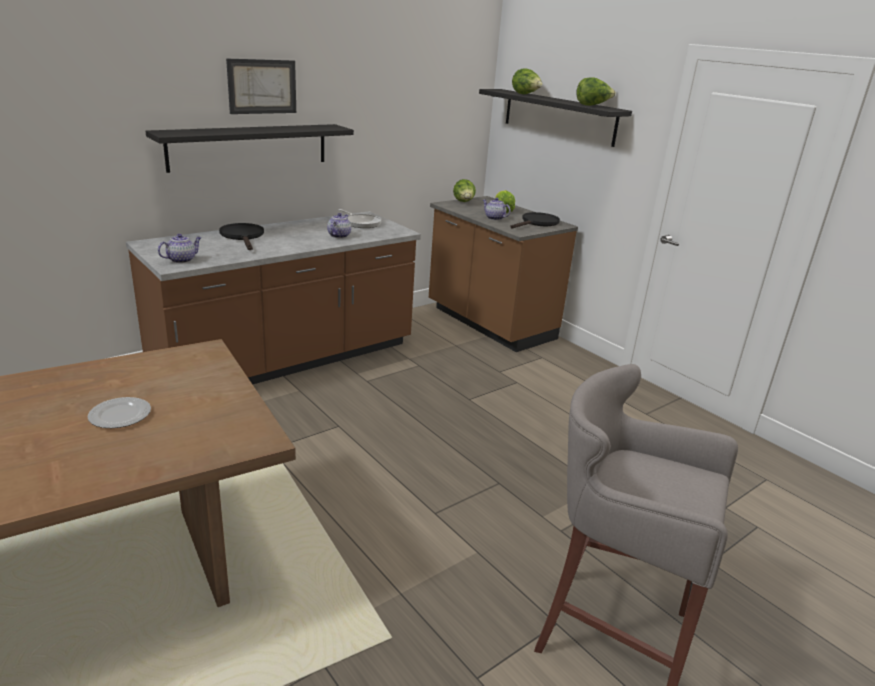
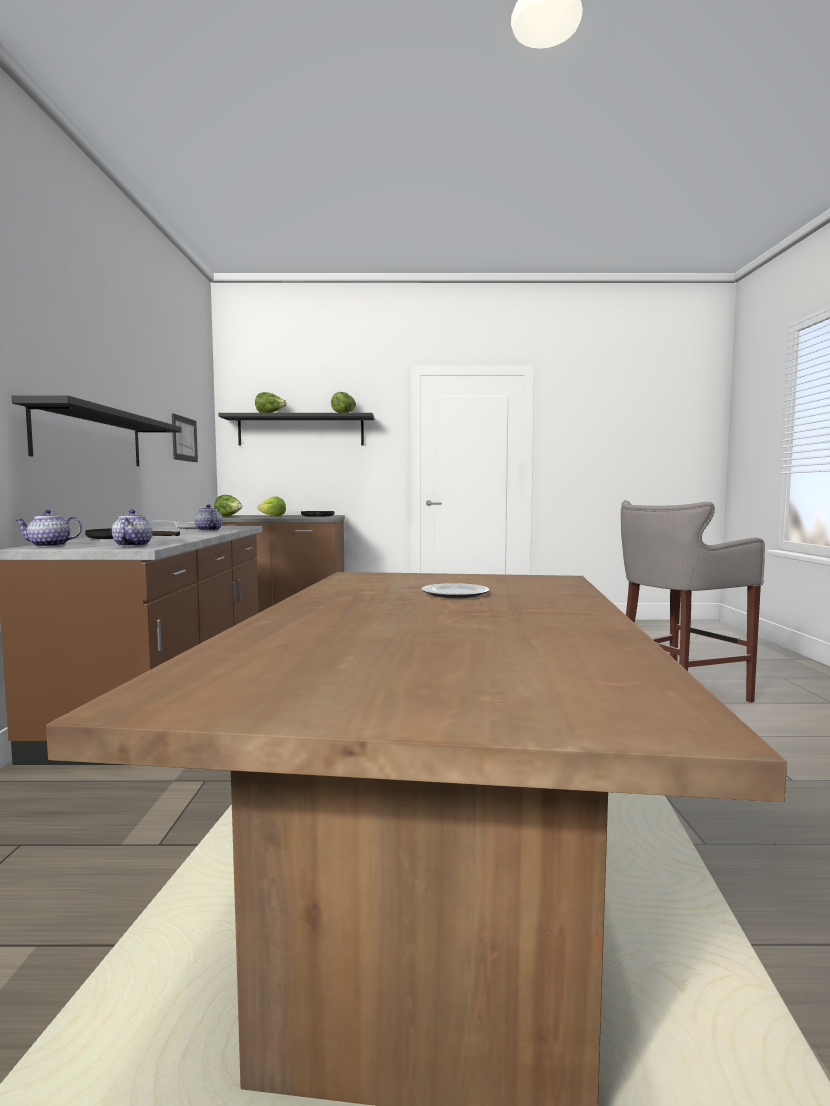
camera: 50 degrees left, 20 degrees down
picture [226,58,296,114] -> picture moved to [172,414,198,462]
teapot [483,198,511,220] -> teapot moved to [15,510,82,547]

